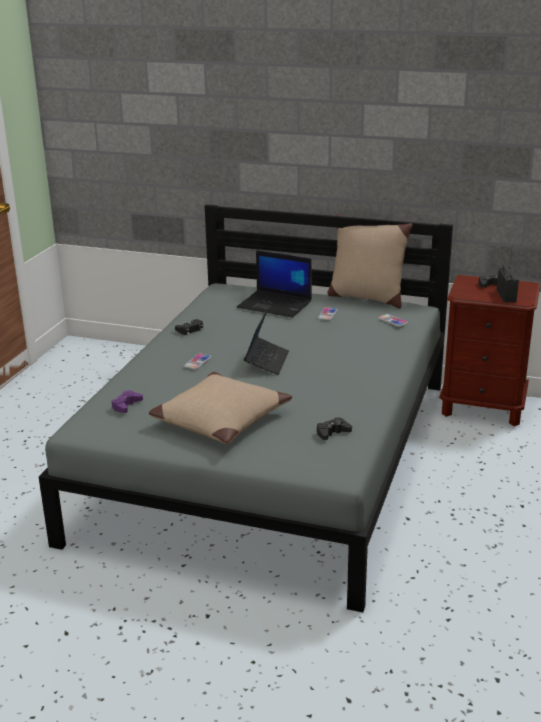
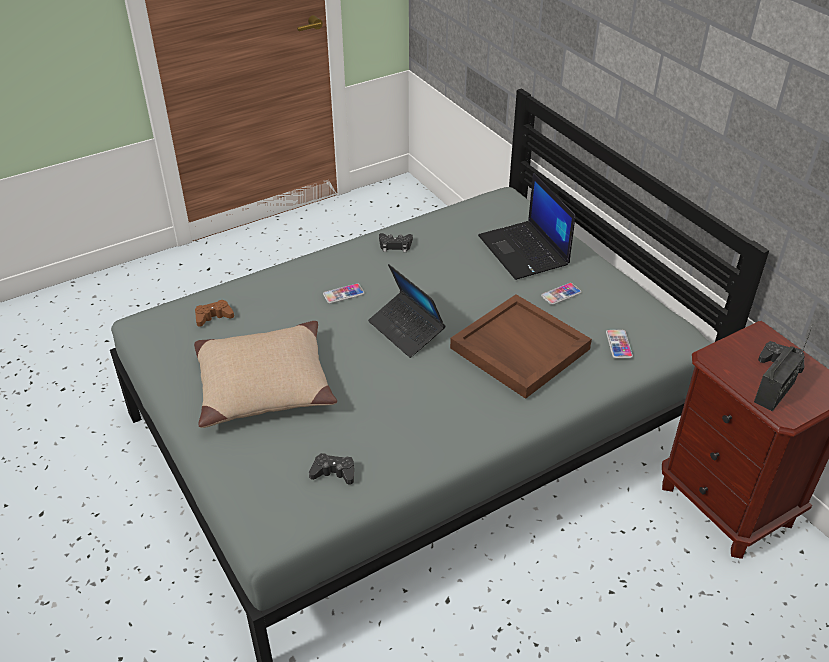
camera: 40 degrees right, 15 degrees up
purple game controller [111,390,143,413] -> brown game controller [195,300,234,327]
laptop [244,308,289,375] -> laptop turned 90 degrees clockwise [368,264,445,358]
beige pillow [327,215,413,308] -> none
none -> brown tray [450,294,592,399]

